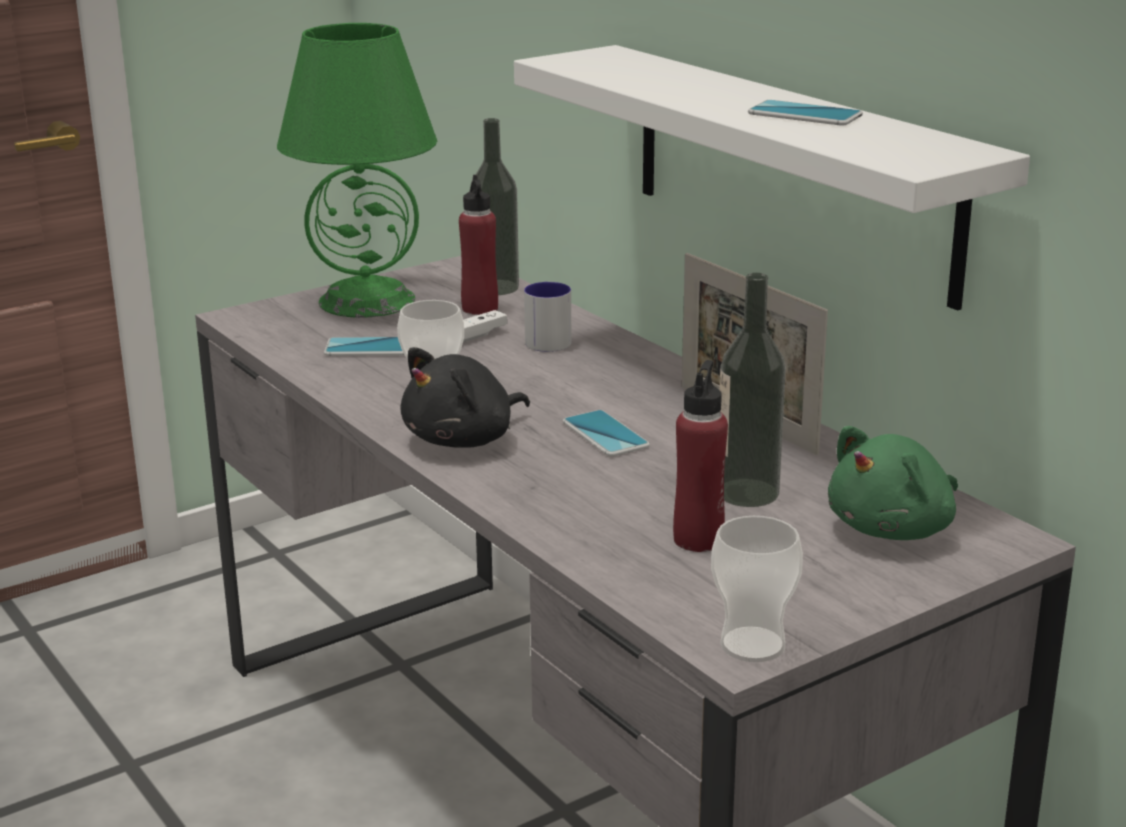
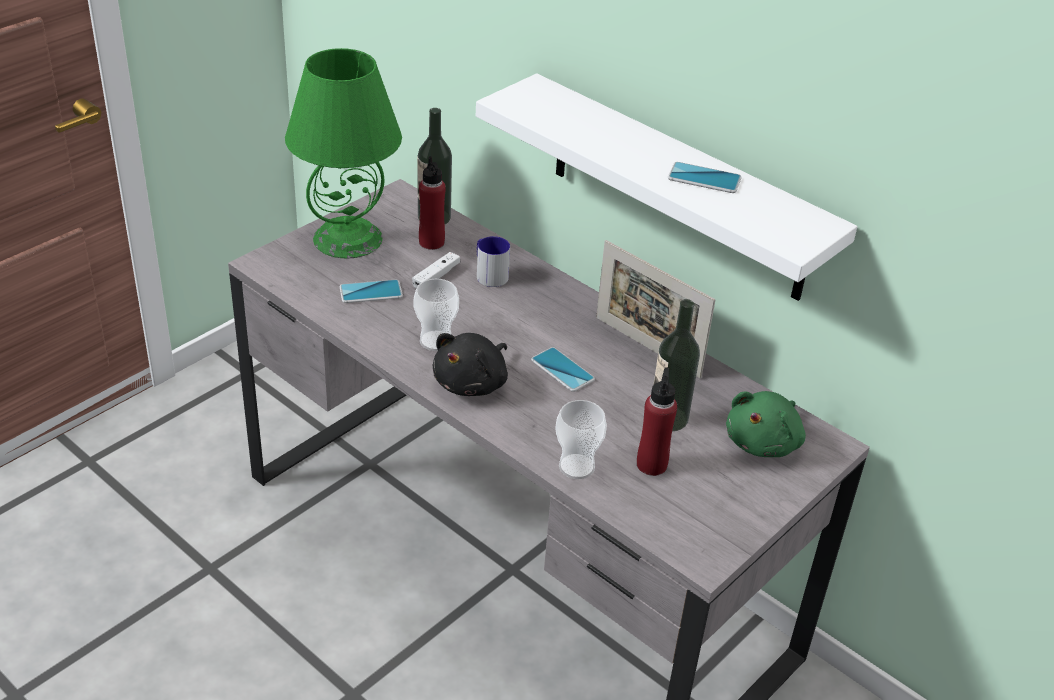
camera: 15 degrees left, 15 degrees up
cup [711,516,803,662] -> cup moved to [555,400,607,479]

